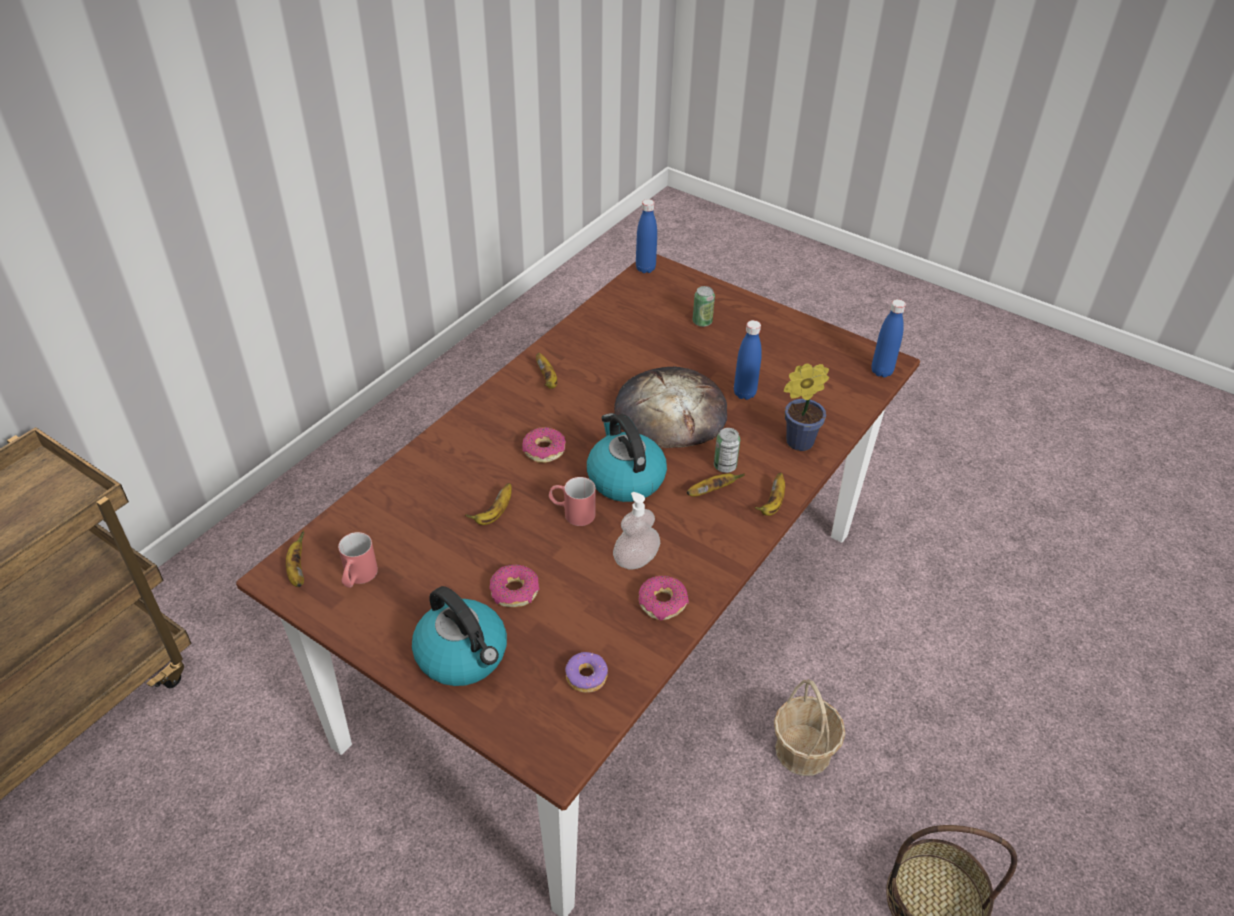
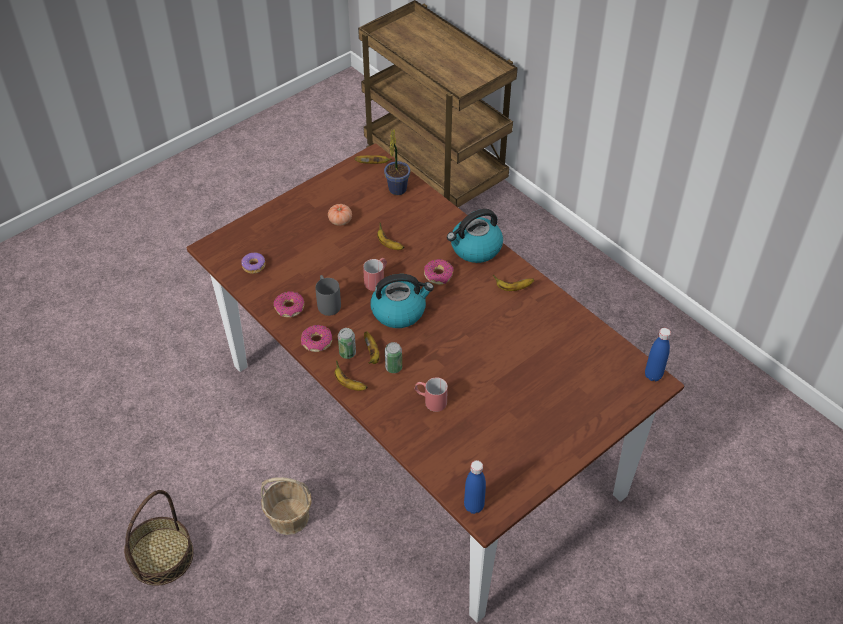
camera: 105 degrees right, 5 degrees up
red mug [338,532,378,588] -> red mug moved to [414,377,448,412]
kettle [412,586,507,686] -> kettle moved to [447,209,503,263]
donut [489,564,540,607] -> donut moved to [301,325,332,352]
soap dispenser [613,492,660,570] -> grey mug [316,275,341,316]
bread [614,366,727,448] -> none
can [693,286,715,327] -> can moved to [338,328,356,359]
blue bottle [734,320,762,400] -> none
potted plant [784,363,829,451] -> potted plant moved to [384,129,411,195]
none -> tomato [328,204,352,226]

